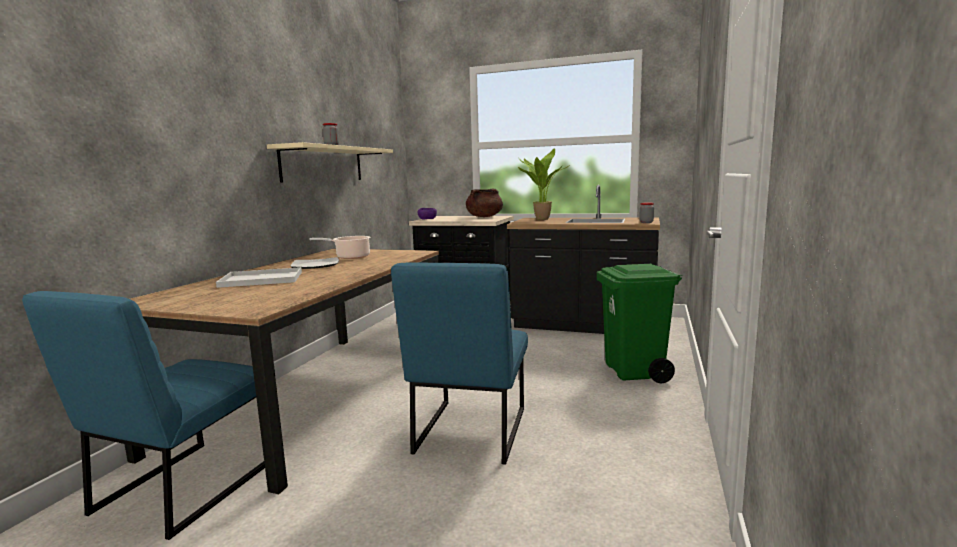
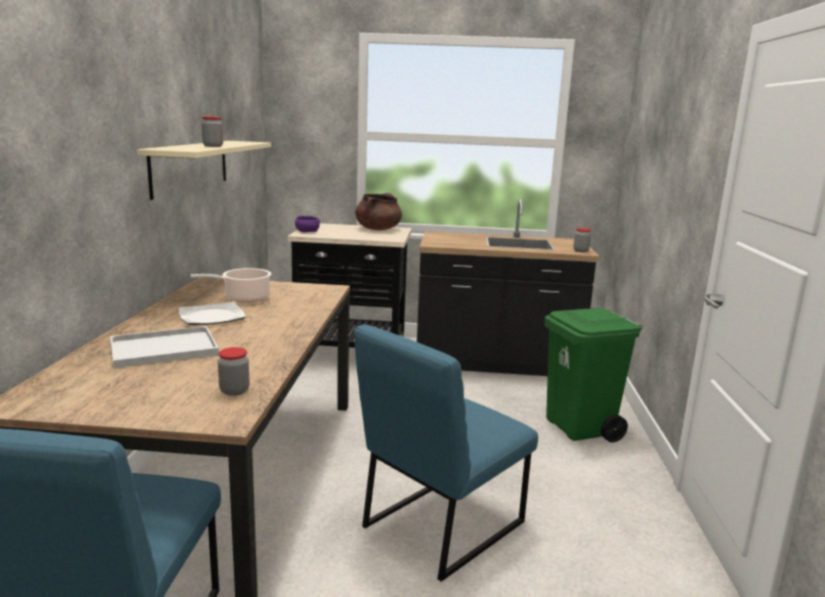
camera: 15 degrees left, 5 degrees up
blue chair [391,263,528,465] -> blue chair turned 45 degrees clockwise [354,324,538,582]
potted plant [518,148,571,220] -> none
none -> jar [218,347,249,396]

